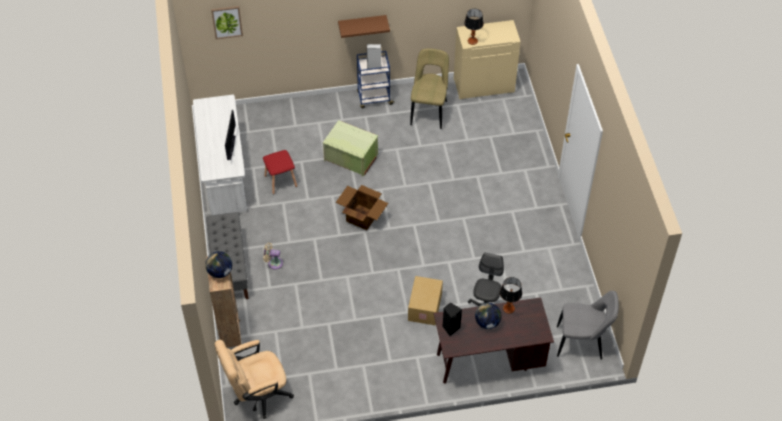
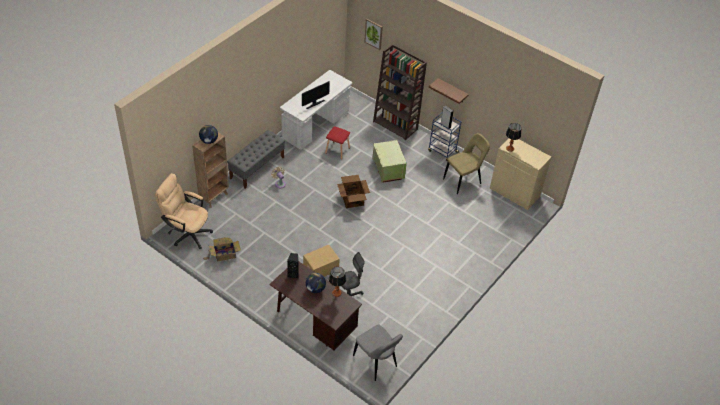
camera: 45 degrees right, 5 degrees down
none -> cardboard box [203,237,241,262]
none -> brown bookcase [373,44,427,140]

